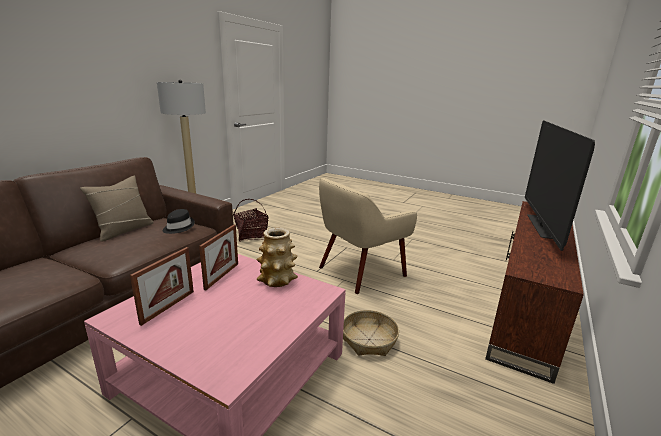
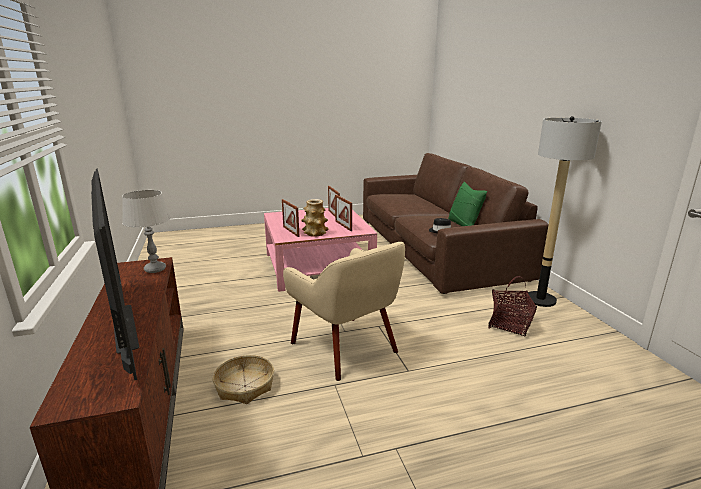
camera: 135 degrees right, 0 degrees up
beige pillow [80,176,154,242] -> green pillow [448,182,488,226]
beige armchair [319,178,417,294] -> beige armchair turned 135 degrees clockwise [283,242,405,381]
basket [343,310,399,356] -> basket moved to [213,355,274,404]
none -> grey table lamp [122,190,171,273]
none -> picture frame [282,199,299,237]

